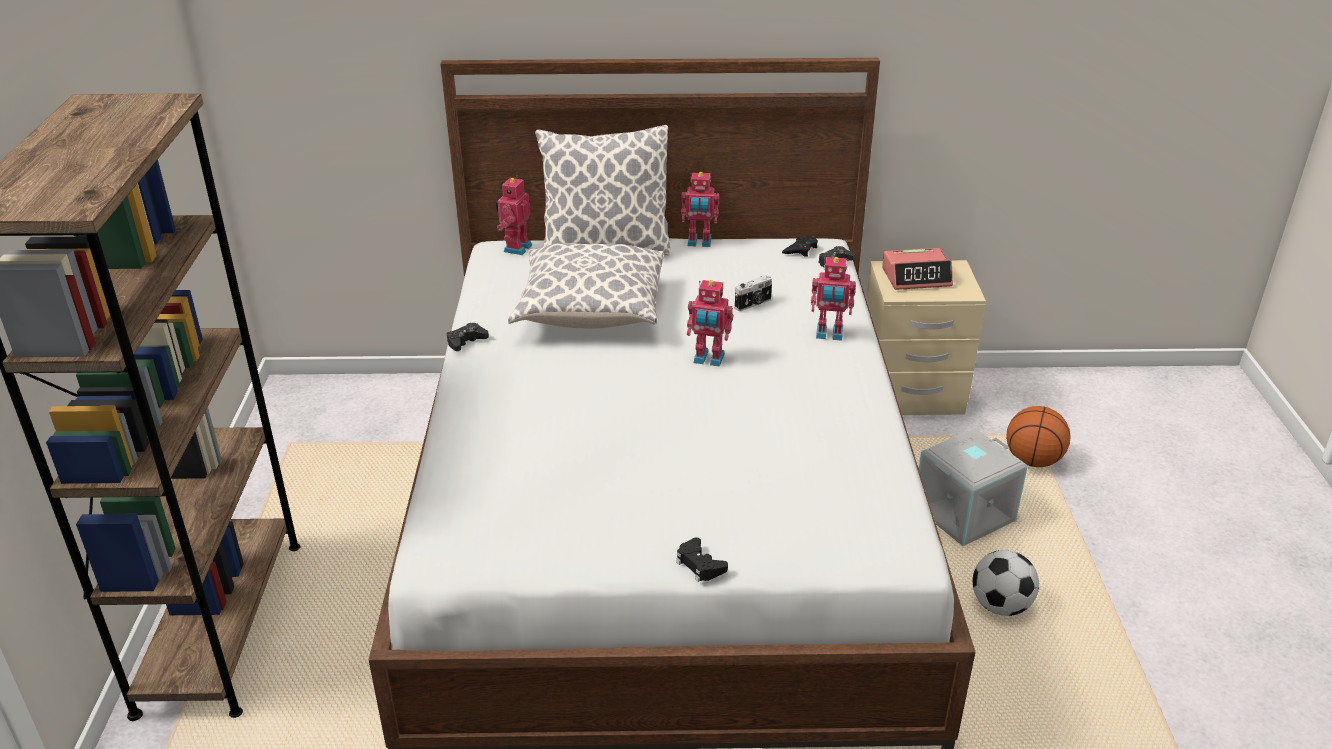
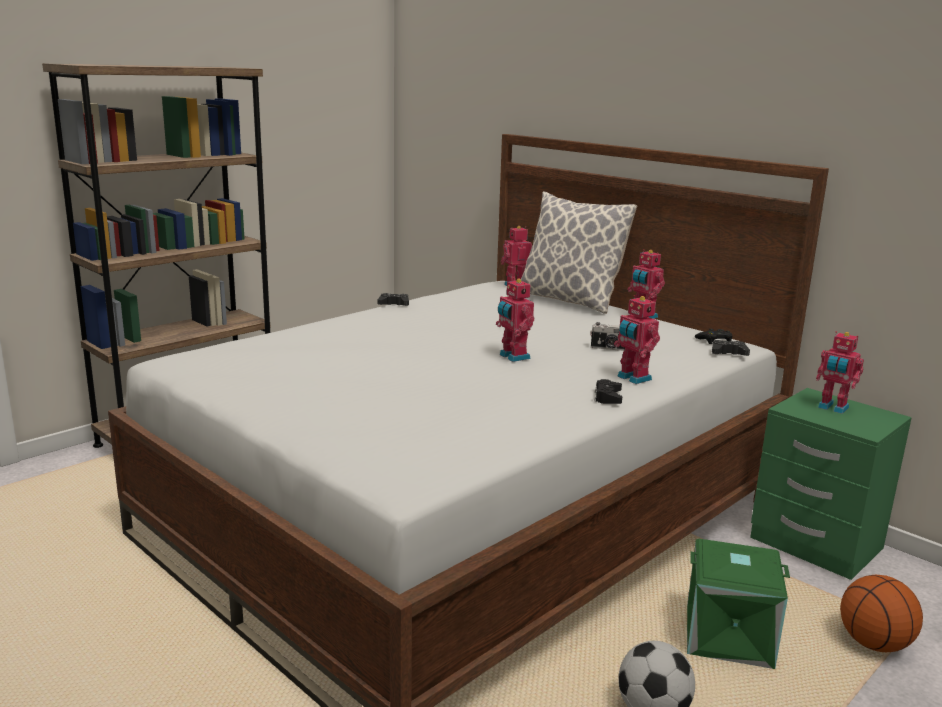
camera: 45 degrees right, 15 degrees down
pillow [508,243,664,328] -> none
black game controller [676,537,728,582] -> black game controller moved to [594,379,622,404]
beige nightstand [866,260,986,415] -> green nightstand [750,388,912,580]
alarm clock [882,248,953,290] -> toy robot [816,331,864,414]
grey storage box [919,428,1028,546] -> green storage box [687,539,790,669]

